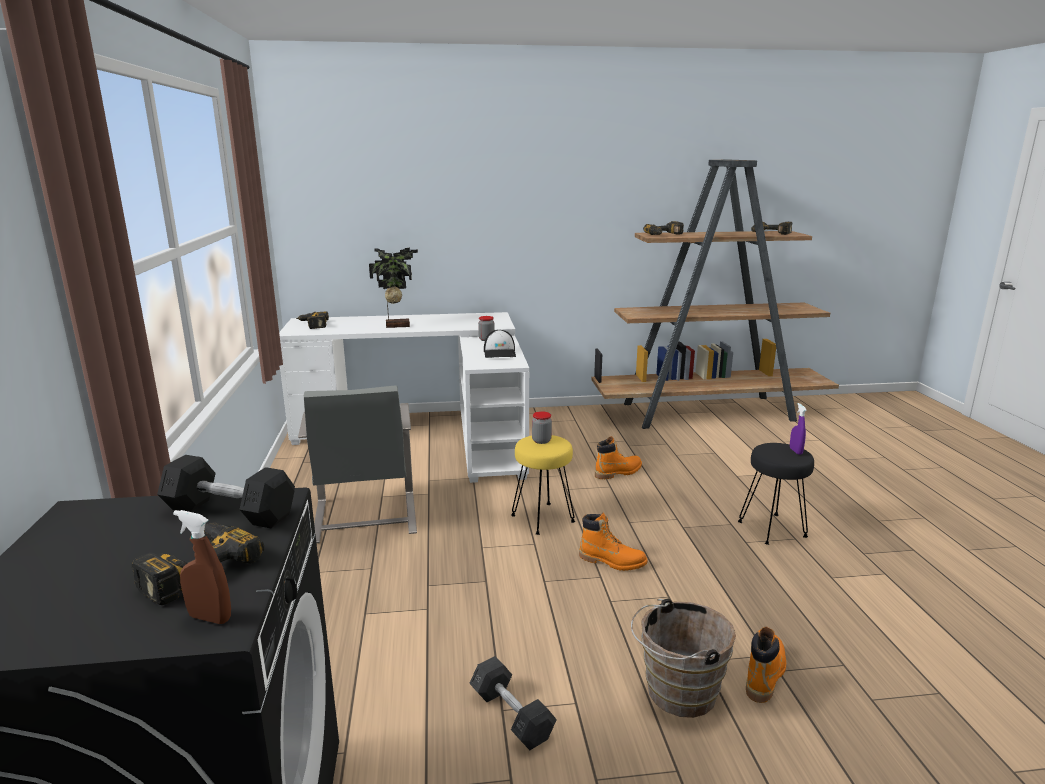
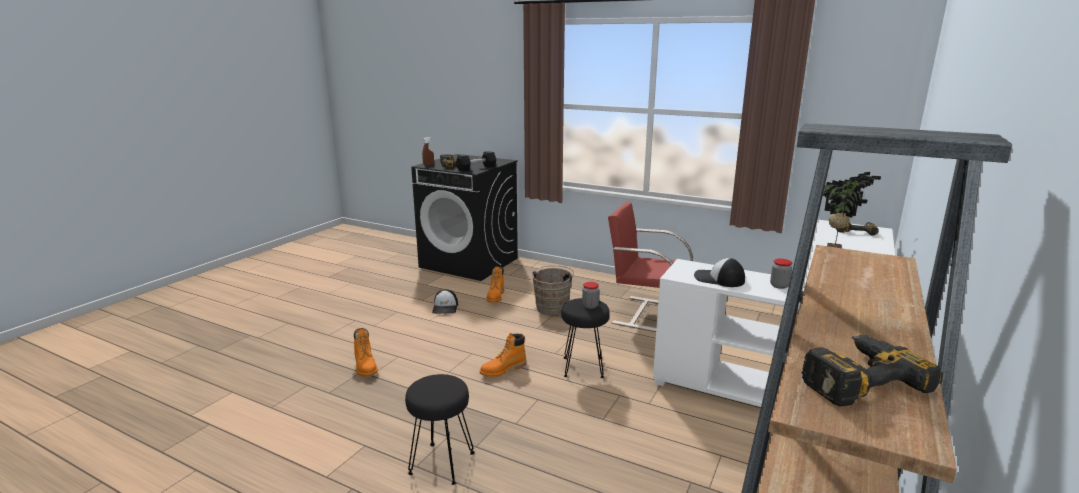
camera: 125 degrees right, 0 degrees up
grey chair [298,386,417,543] -> red chair [608,202,693,332]
grey dumbbell [469,656,557,750] -> cap [432,289,458,314]
yellow stool [511,435,575,535] -> black stool [561,298,610,378]
orange boot [595,436,642,479] -> orange boot moved to [487,267,504,302]
brown bucket [631,598,736,718] -> brown bucket moved to [532,266,575,315]
power drill [643,221,684,235] -> none
purple spray bottle [790,403,807,455] -> none

